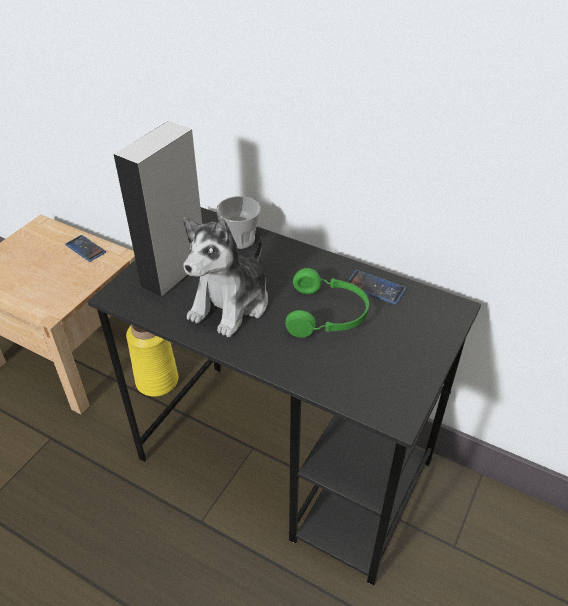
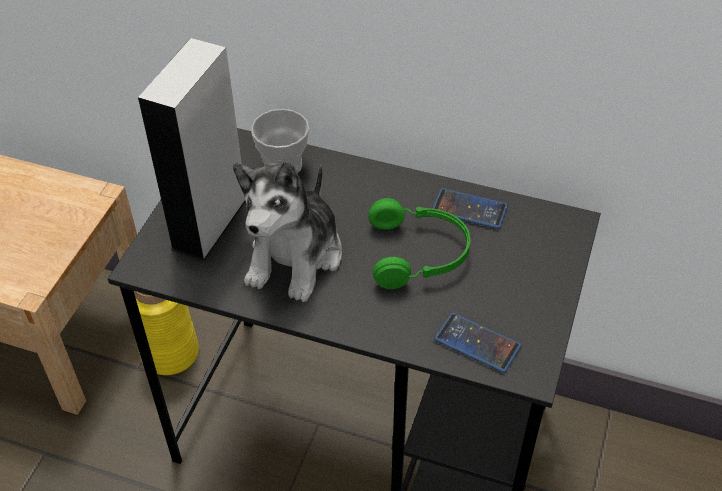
camera: 10 degrees left, 5 degrees up
phone [65,235,106,262] -> phone moved to [434,313,522,373]

